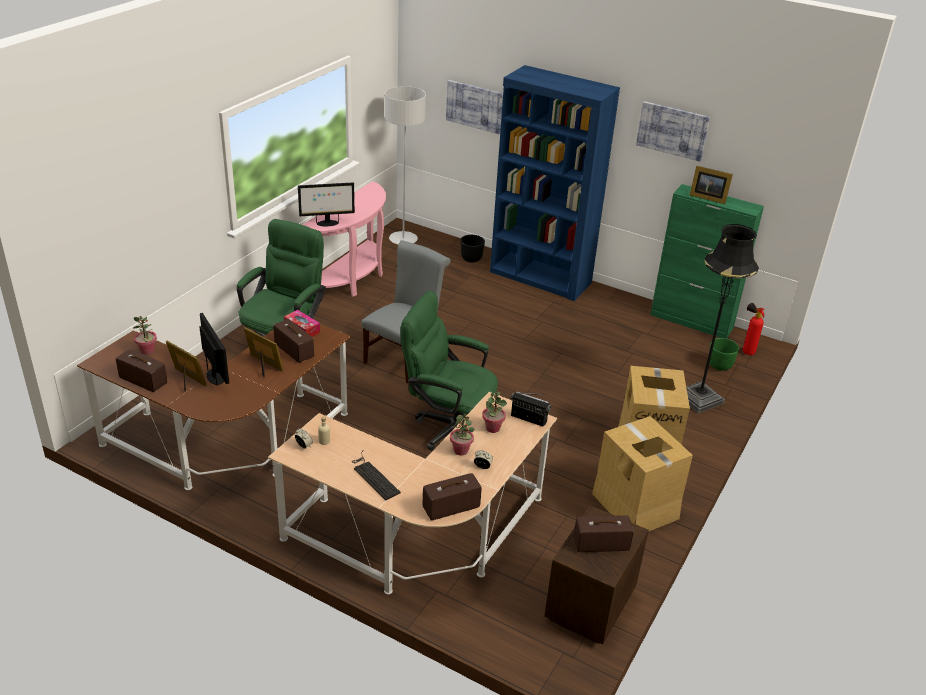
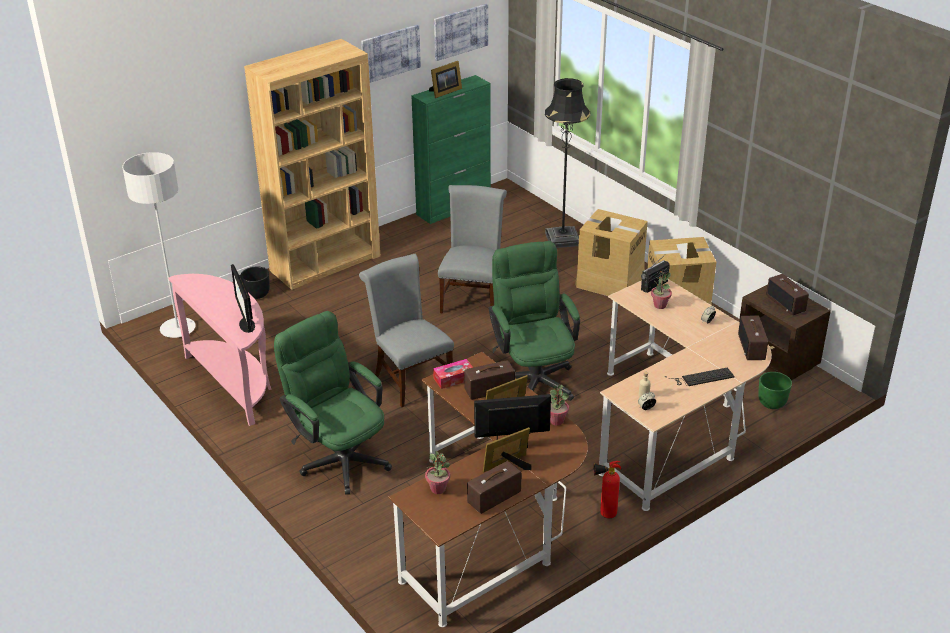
camera: 65 degrees left, 0 degrees up
monitor [298,182,355,226] -> monitor turned 150 degrees clockwise [231,264,255,333]
green office chair [401,291,498,451] -> green office chair turned 120 degrees clockwise [489,241,580,401]
picture [446,80,503,134] -> picture moved to [434,4,488,61]
potted plant [450,414,474,456] -> potted plant moved to [550,385,569,426]
blue bookcase [490,65,620,301] -> brown bookcase [244,39,380,290]
radio [574,515,634,552] -> radio turned 45 degrees counterclockwise [766,274,809,315]
green planter [709,338,739,371] -> green planter moved to [758,372,792,409]
fire extinguisher [743,303,764,355] -> fire extinguisher moved to [594,461,621,518]
none -> grey chair [438,185,507,313]

